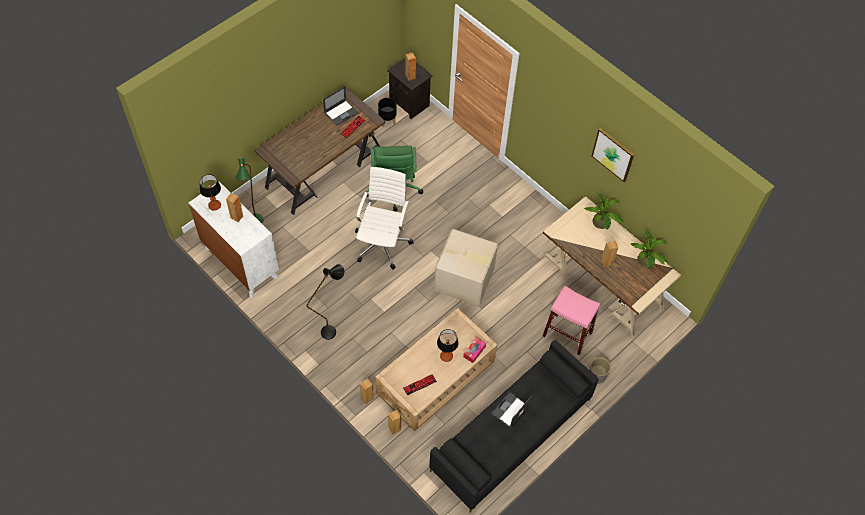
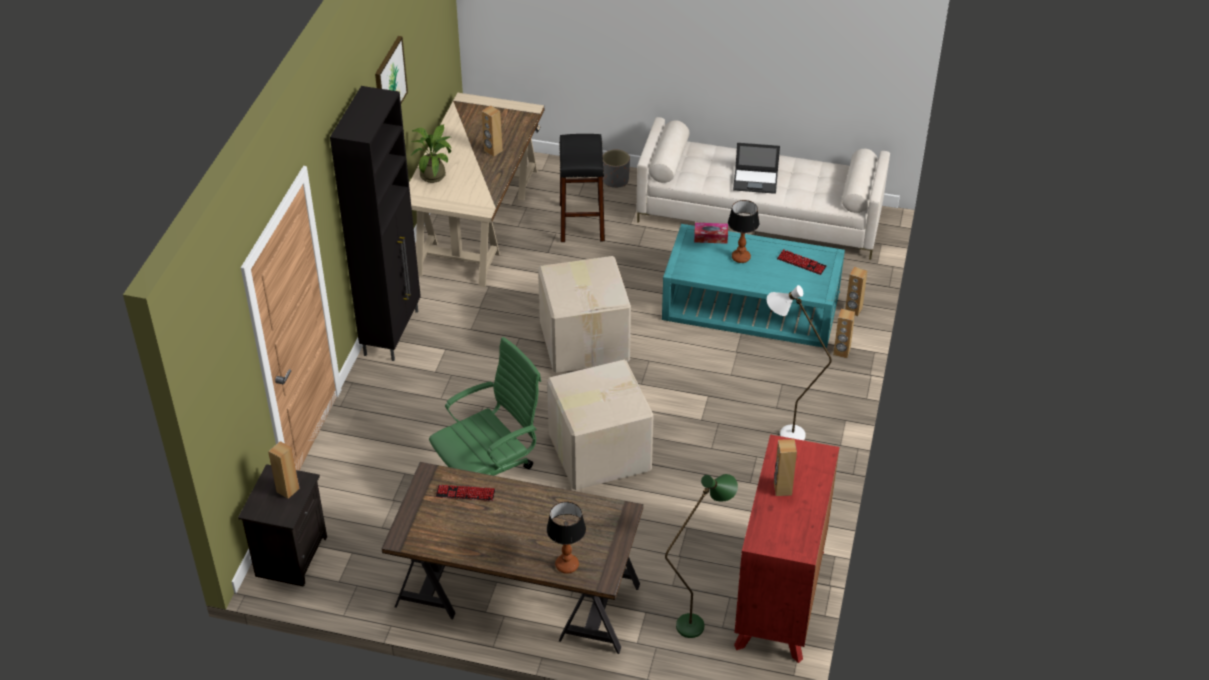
camera: 120 degrees left, 15 degrees down
white dresser [188,182,279,298] -> red dresser [734,434,840,663]
table lamp [200,174,221,211] -> table lamp moved to [547,502,586,574]
black floor lamp [307,264,345,340] -> white floor lamp [767,285,832,440]
laptop [323,86,359,126] -> none
white office chair [355,167,414,269] -> cardboard box [547,360,654,490]
beige coffee table [375,308,497,432] -> turquoise coffee table [662,224,845,348]
black planter [378,98,397,127] -> none
black sofa [429,340,599,513] -> beige sofa [637,117,890,260]
pink stool [543,286,601,355] -> black stool [559,134,605,242]
potted plant [631,228,668,269] -> none
none -> black cabinet [330,86,421,361]

